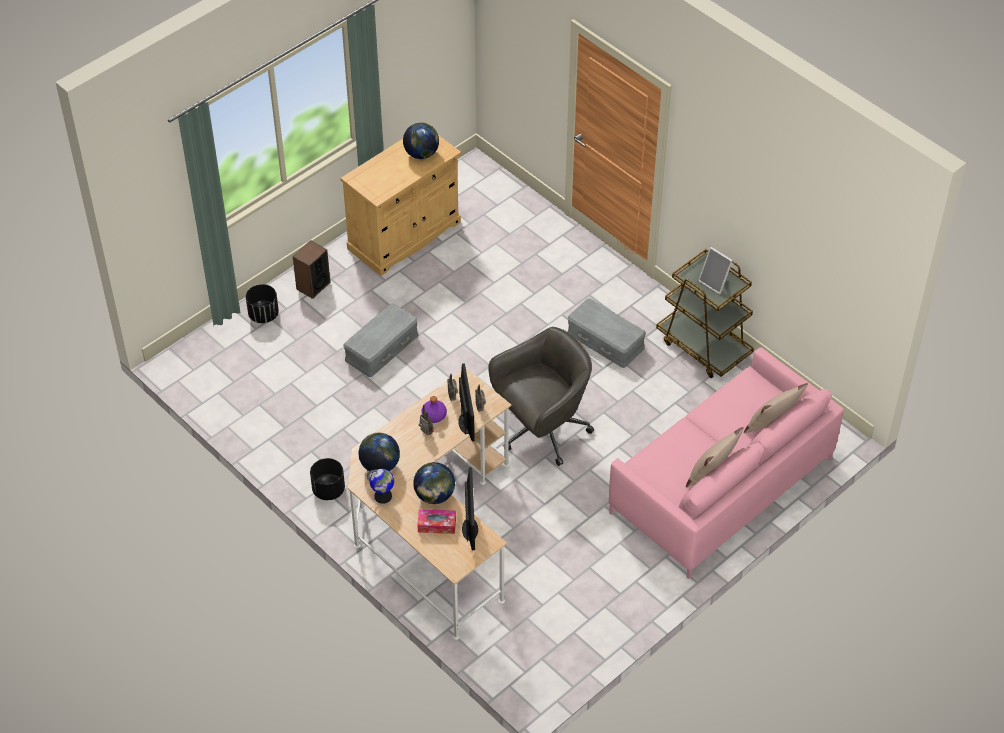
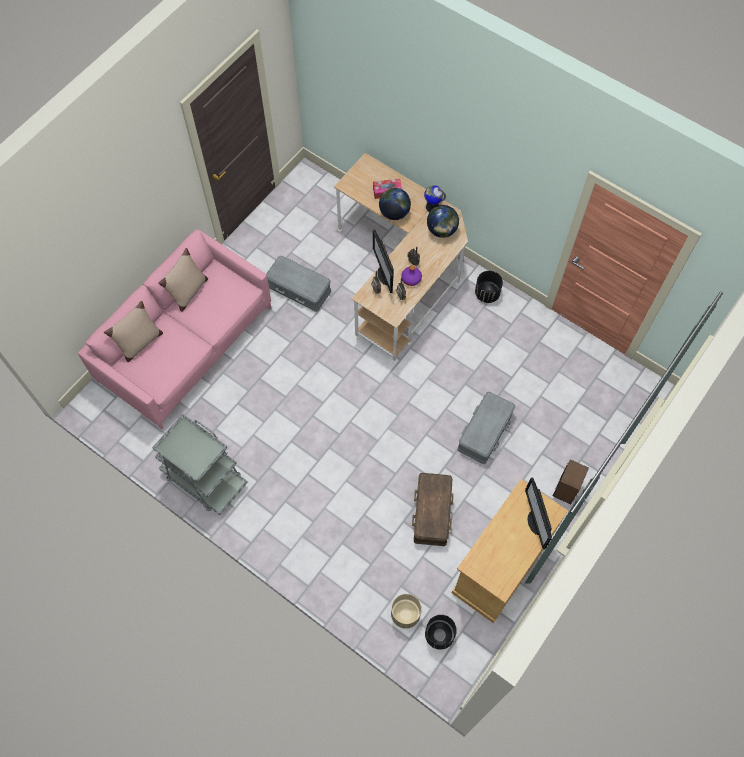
camera: 170 degrees right, 15 degrees up
black planter [246,284,279,323] -> black planter moved to [425,615,457,650]
globe [403,122,439,159] -> none
monitor [462,467,478,551] -> monitor moved to [525,477,552,550]
grey office chair [488,327,594,466] -> none
grey storage box [568,298,646,368] -> grey storage box moved to [266,256,331,312]
brown cart [656,249,754,378] -> grey cart [152,414,248,515]
picture frame [698,247,733,294] -> none
none -> beige planter [391,594,422,629]
none -> brown storage box [412,473,454,546]

